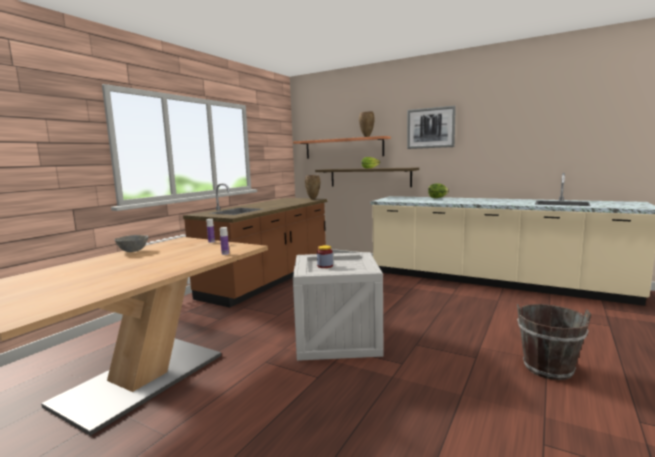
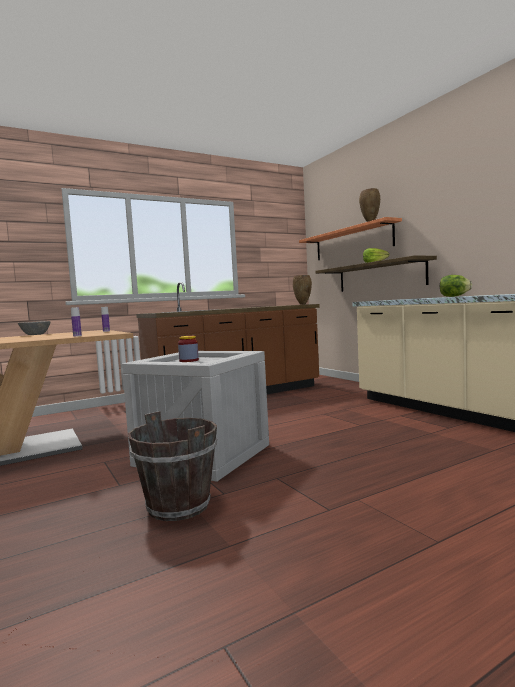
camera: 30 degrees right, 5 degrees down
picture [407,106,456,149] -> none
brown bucket [517,304,592,380] -> brown bucket moved to [128,411,217,521]

